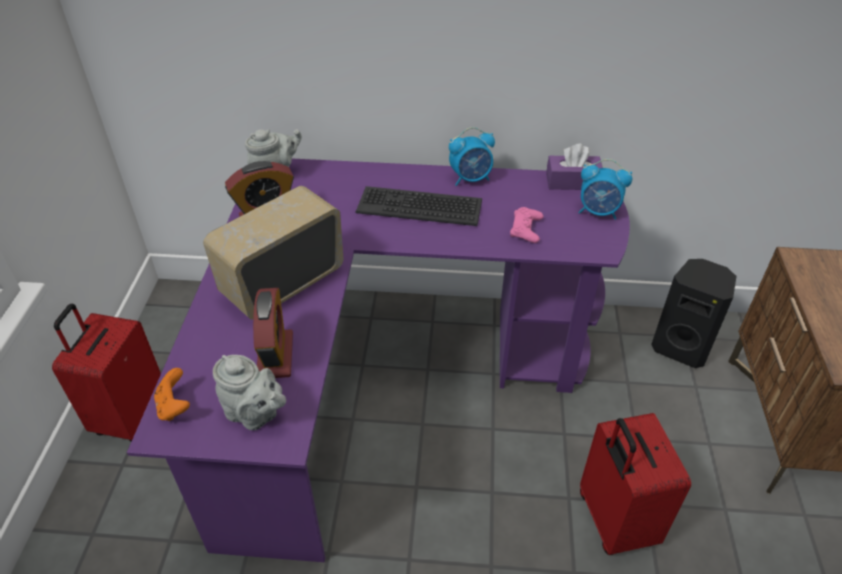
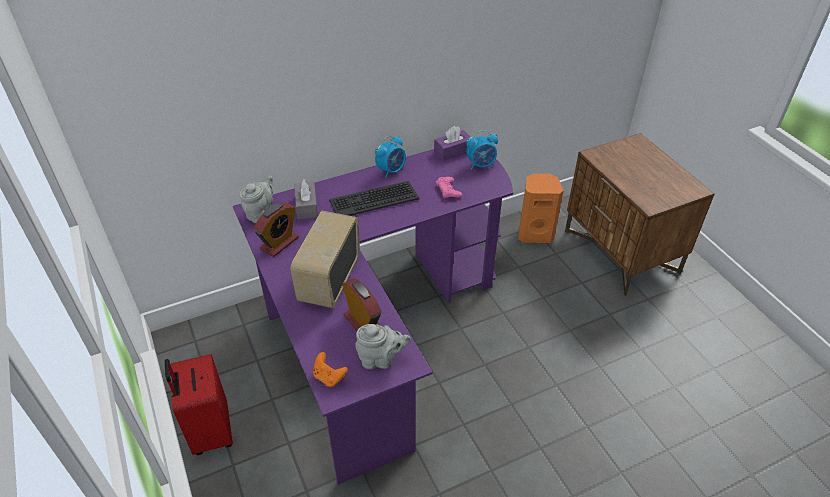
camera: 30 degrees left, 0 degrees up
red suitcase [580,413,691,555] -> none
black speaker [651,259,737,368] -> orange speaker [518,174,564,243]
none -> grey tissue box [294,179,318,219]

